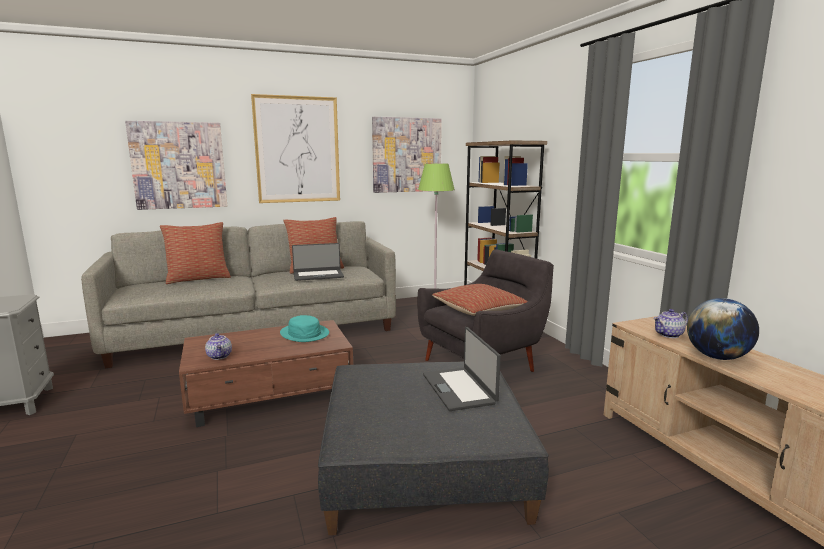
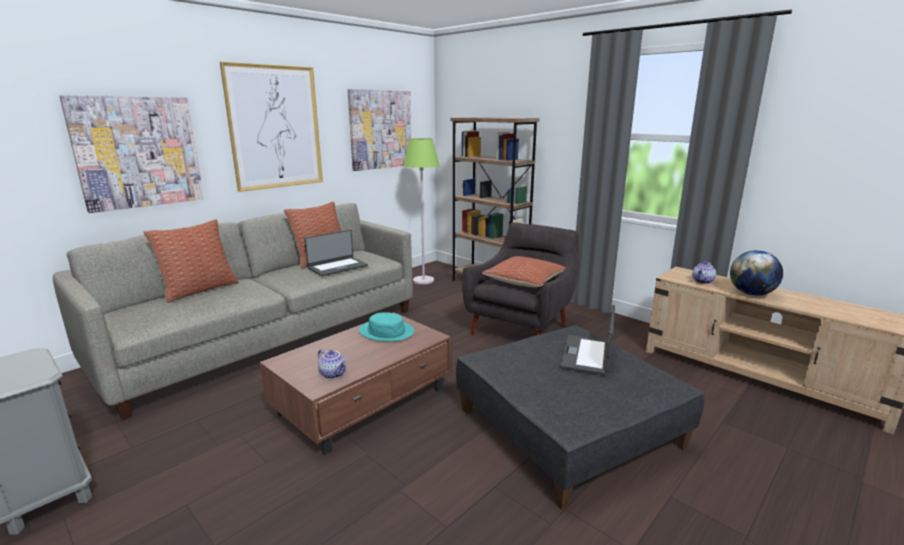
camera: 25 degrees left, 5 degrees up
laptop [423,327,501,411] -> laptop turned 60 degrees clockwise [560,305,615,375]

